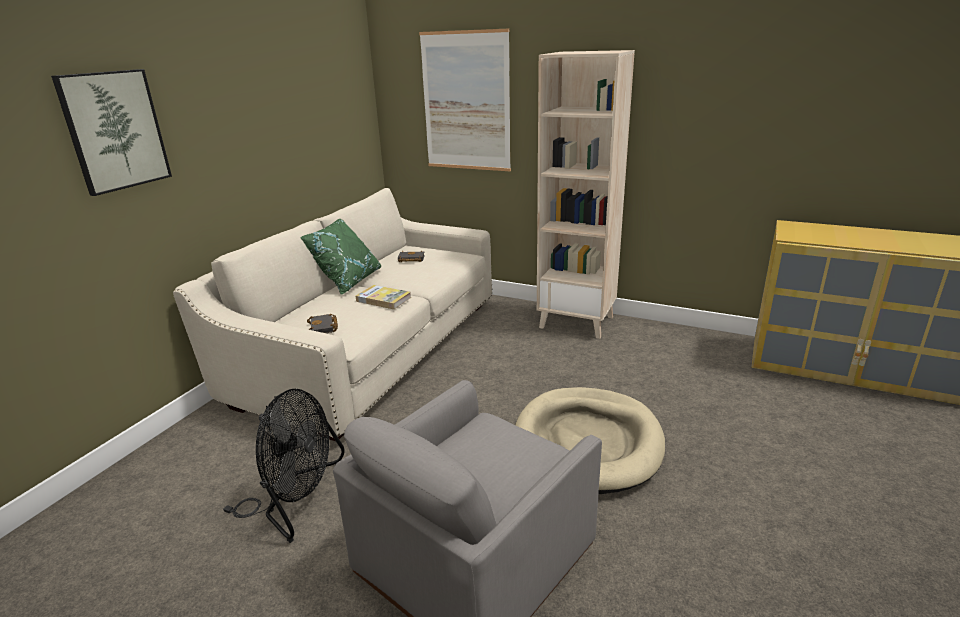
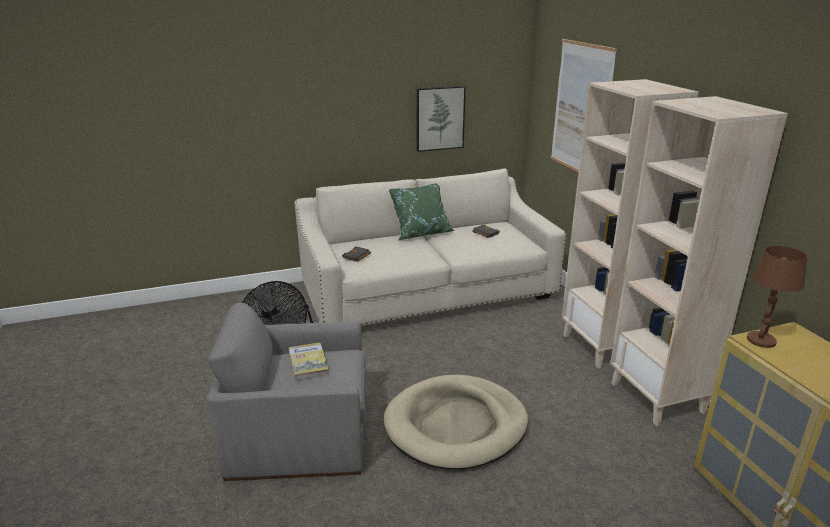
camera: 45 degrees right, 0 degrees up
picture [51,69,172,196] -> picture moved to [417,86,466,152]
book [356,285,411,309] -> book moved to [289,342,329,381]
none -> beige bookcase [610,96,788,426]
none -> brown table lamp [747,246,807,348]

